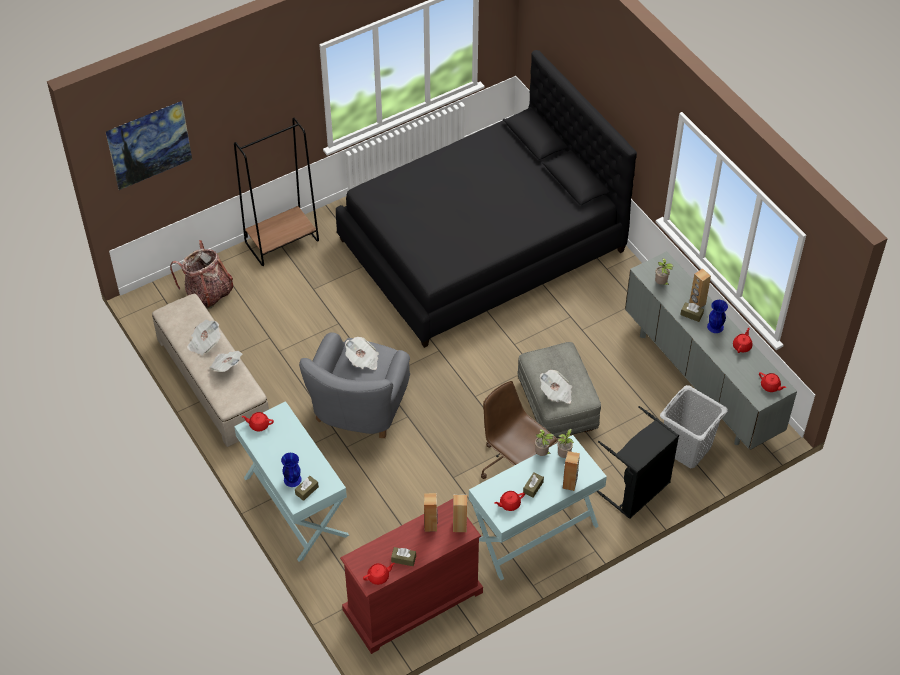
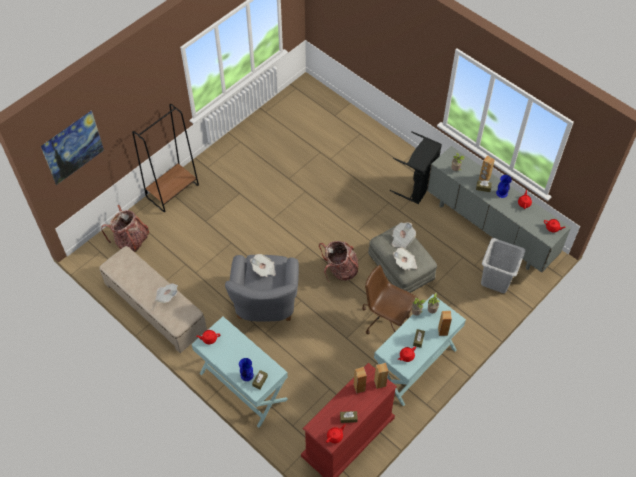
camera: 15 degrees left, 5 degrees up
newspaper [187,320,221,356] -> newspaper moved to [392,222,416,249]
black bed [336,50,637,348] -> none
black laundry basket [596,406,679,519] -> black laundry basket moved to [390,132,442,204]
none -> backpack [319,241,359,282]

